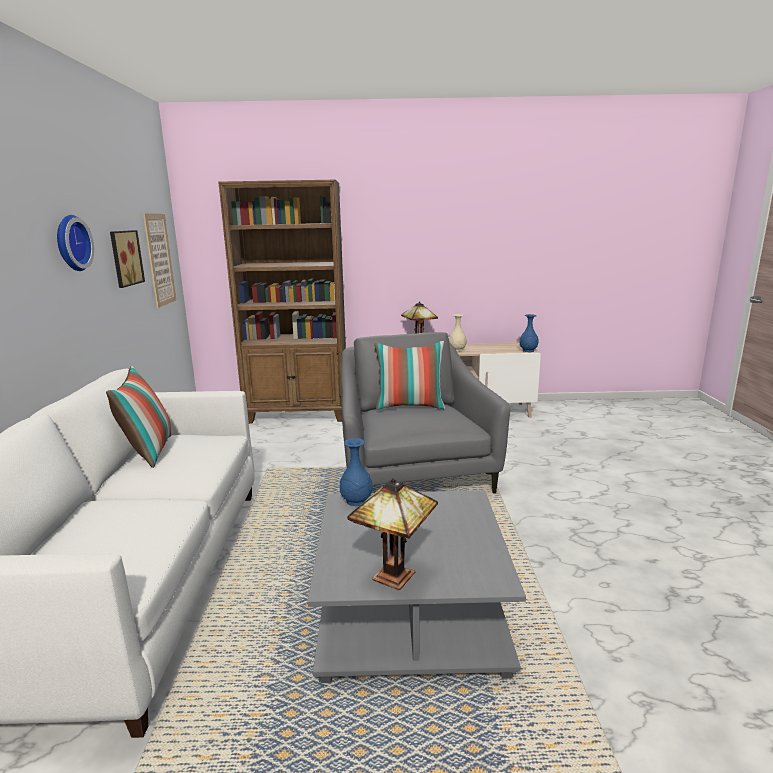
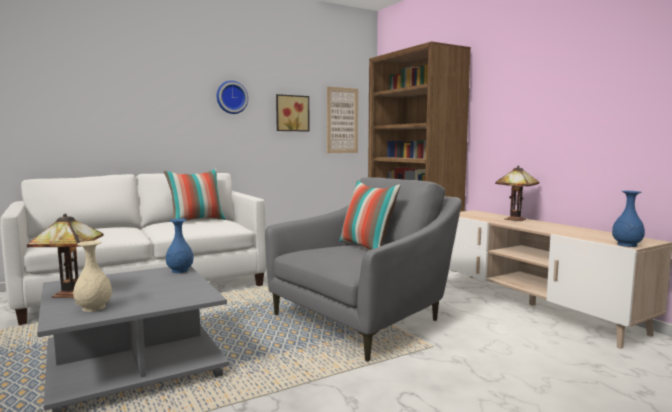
camera: 60 degrees right, 10 degrees down
beige vase [449,314,467,352] -> beige vase moved to [73,241,112,312]

